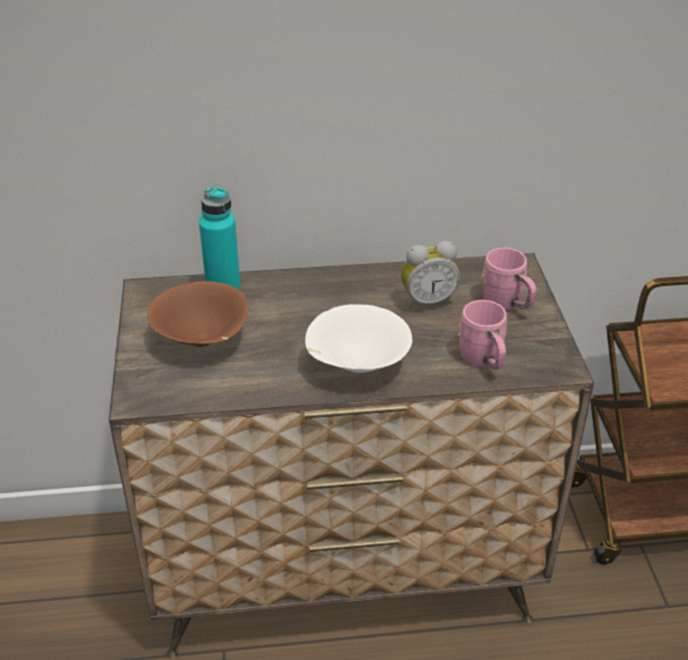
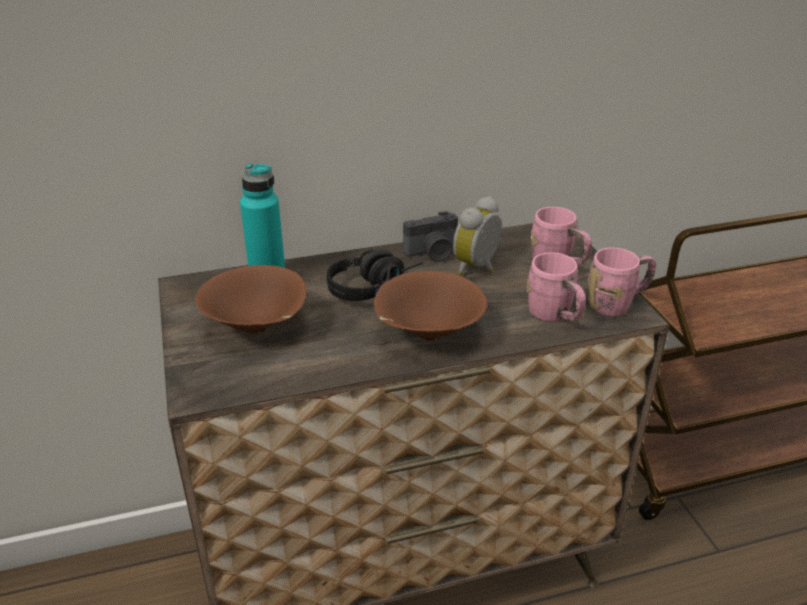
camera: 10 degrees left, 5 degrees down
white bowl [305,304,413,373] -> brown bowl [374,271,487,341]
alarm clock [401,241,460,310] -> alarm clock turned 150 degrees clockwise [453,196,502,276]
none -> black headphones [327,250,423,301]
none -> camera [403,211,458,262]
none -> pink mug [588,247,656,316]

